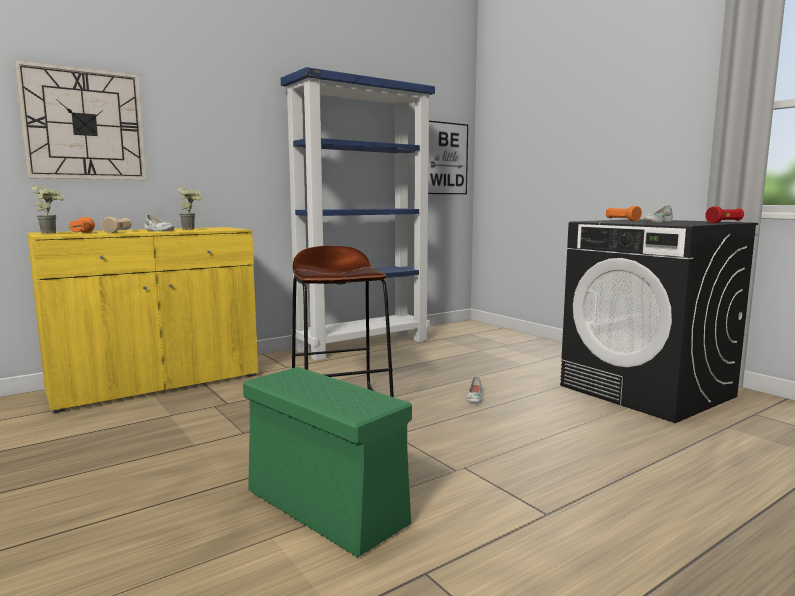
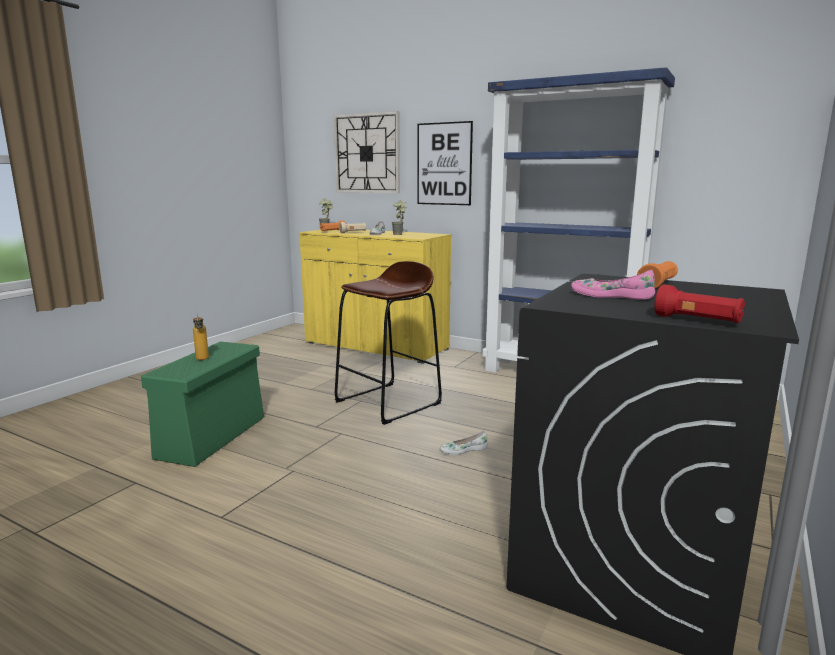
camera: 65 degrees right, 5 degrees up
picture [428,121,468,194] -> picture moved to [418,121,473,205]
white shoe [643,205,673,223] -> pink shoe [571,270,655,299]
none -> bottle [193,313,209,360]

